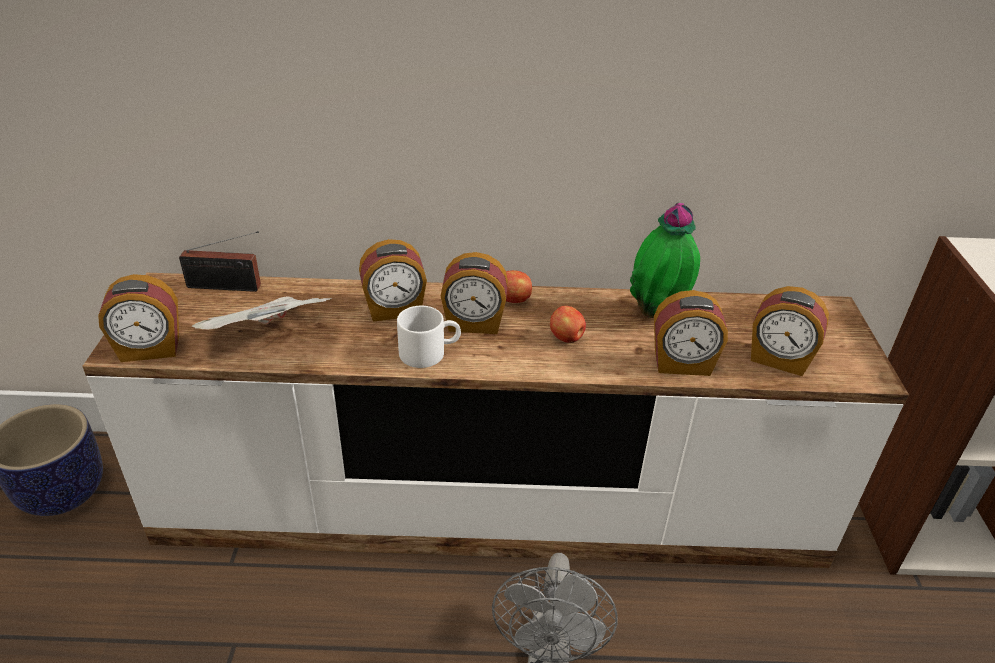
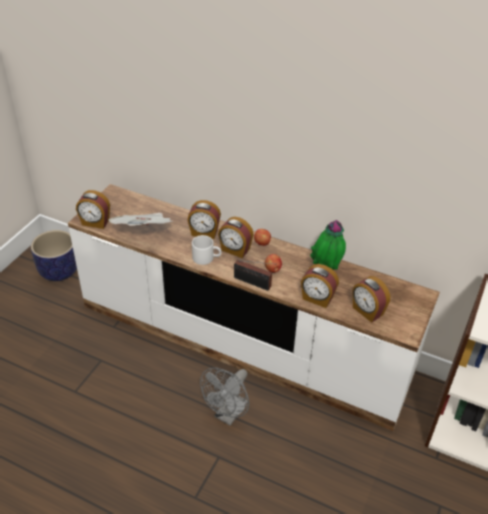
camera: 25 degrees right, 5 degrees up
radio [179,231,261,292] -> radio moved to [234,260,277,291]

